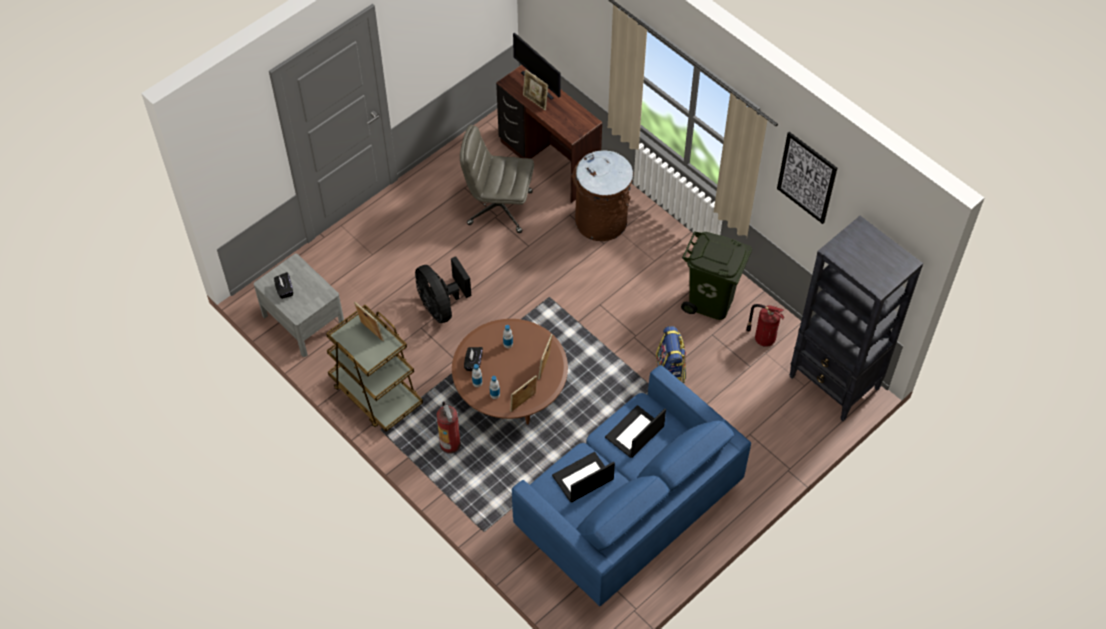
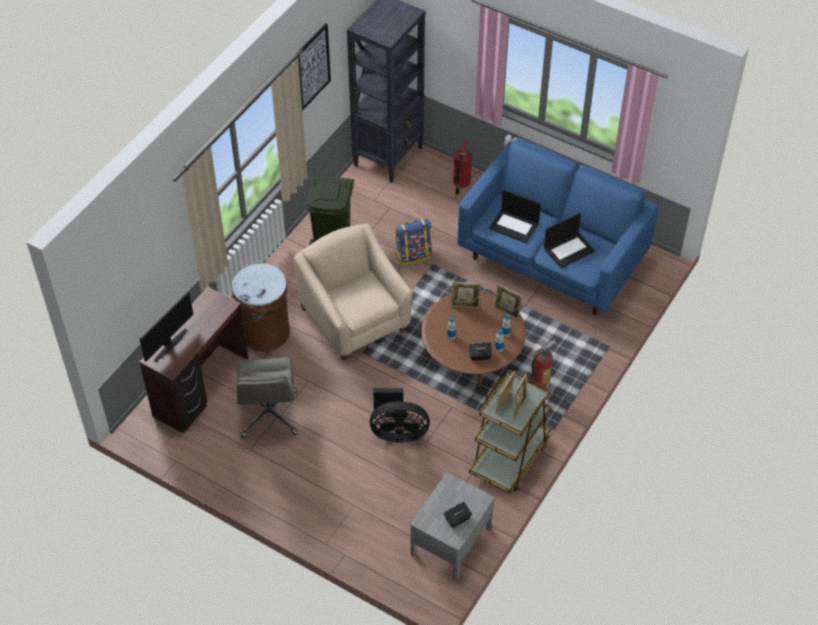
camera: 105 degrees left, 5 degrees down
black fan [415,256,471,323] -> black fan turned 45 degrees clockwise [370,388,430,443]
picture frame [523,69,548,110] -> picture frame moved to [512,373,527,420]
laptop [552,452,615,502] -> laptop turned 75 degrees counterclockwise [544,213,595,268]
fire extinguisher [746,304,784,347] -> fire extinguisher moved to [453,139,472,195]
none -> beige armchair [294,224,413,361]

